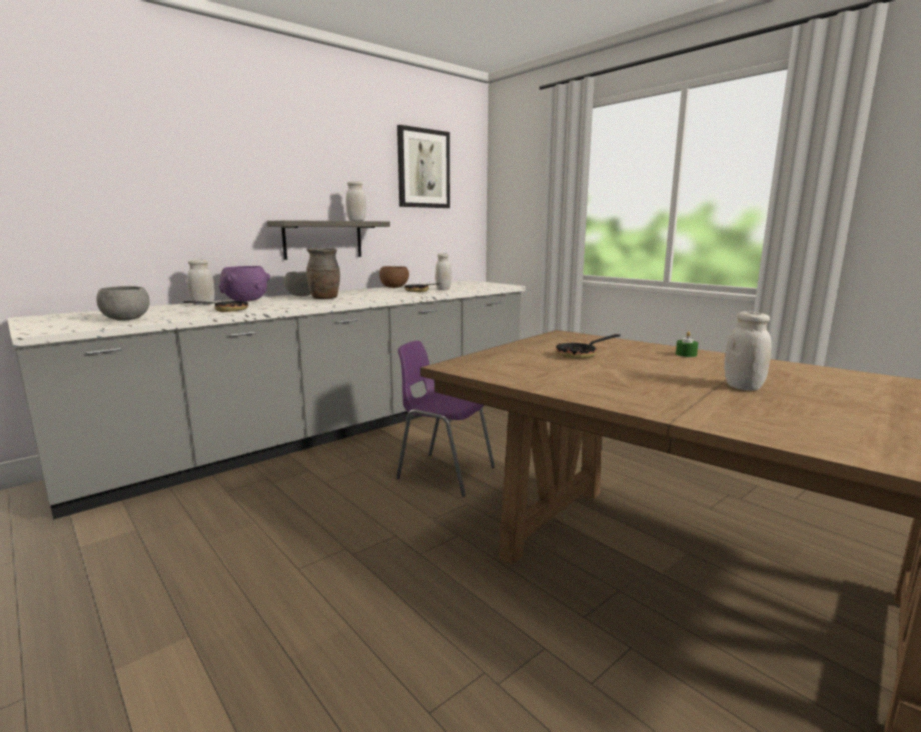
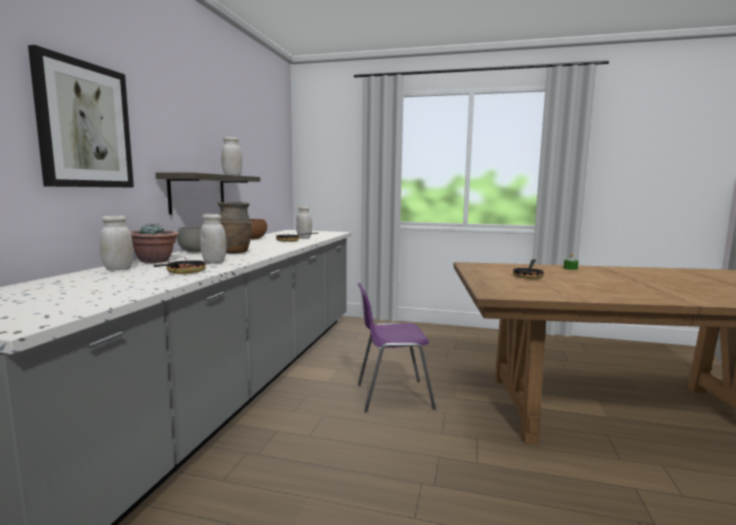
camera: 35 degrees left, 5 degrees down
grey bowl [96,286,150,321] -> none
purple bowl [219,266,270,301] -> potted plant [130,224,179,263]
picture [397,125,450,208] -> picture moved to [28,45,134,188]
white jar [724,311,771,390] -> white jar moved to [200,214,226,264]

